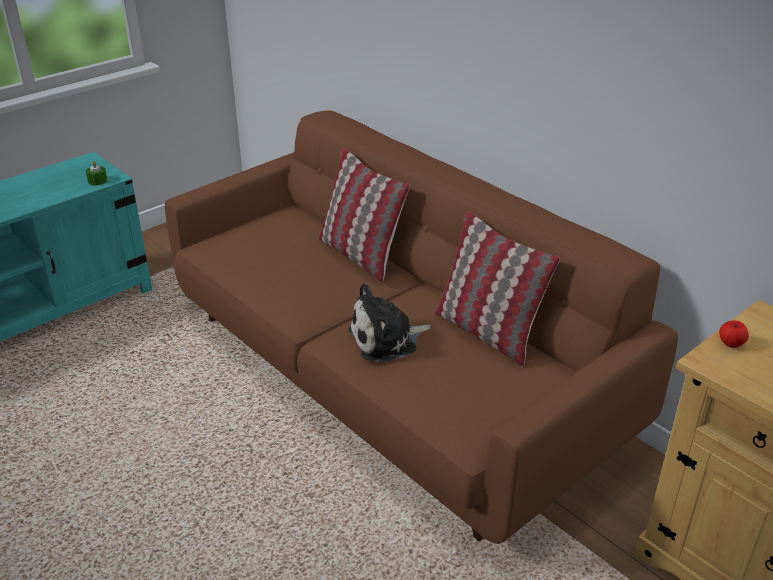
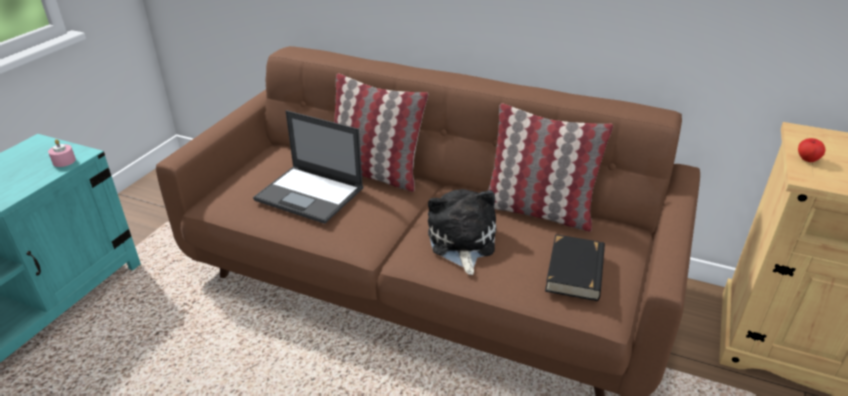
camera: 25 degrees left, 0 degrees up
green candle [86,161,107,185] -> pink candle [48,139,76,167]
plush toy [348,283,431,363] -> plush toy turned 135 degrees clockwise [428,189,496,275]
none -> laptop [253,110,363,224]
none -> black book [545,234,605,301]

